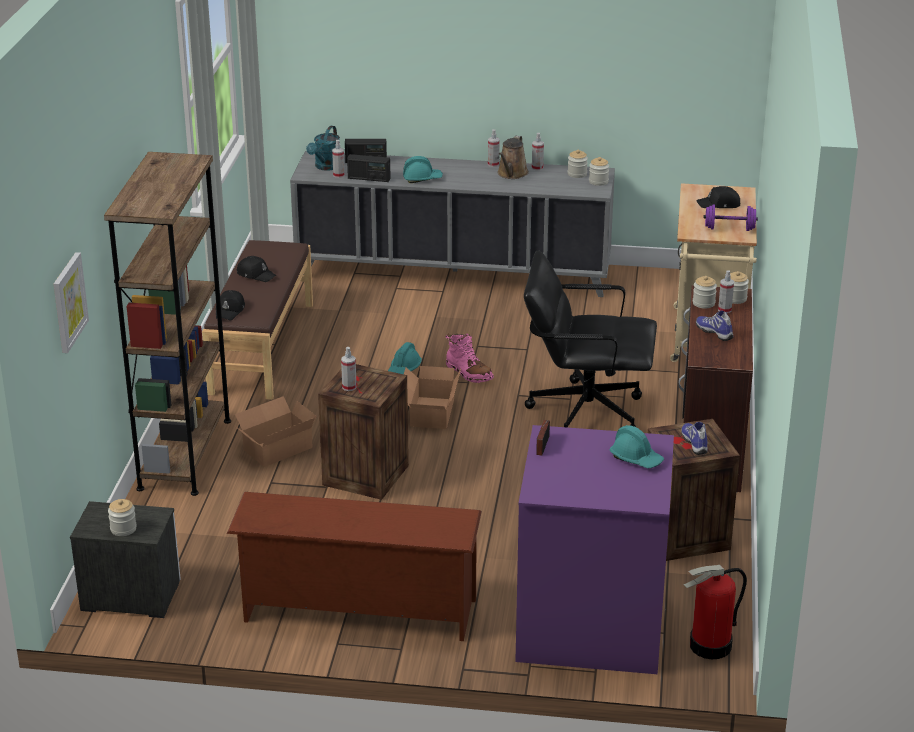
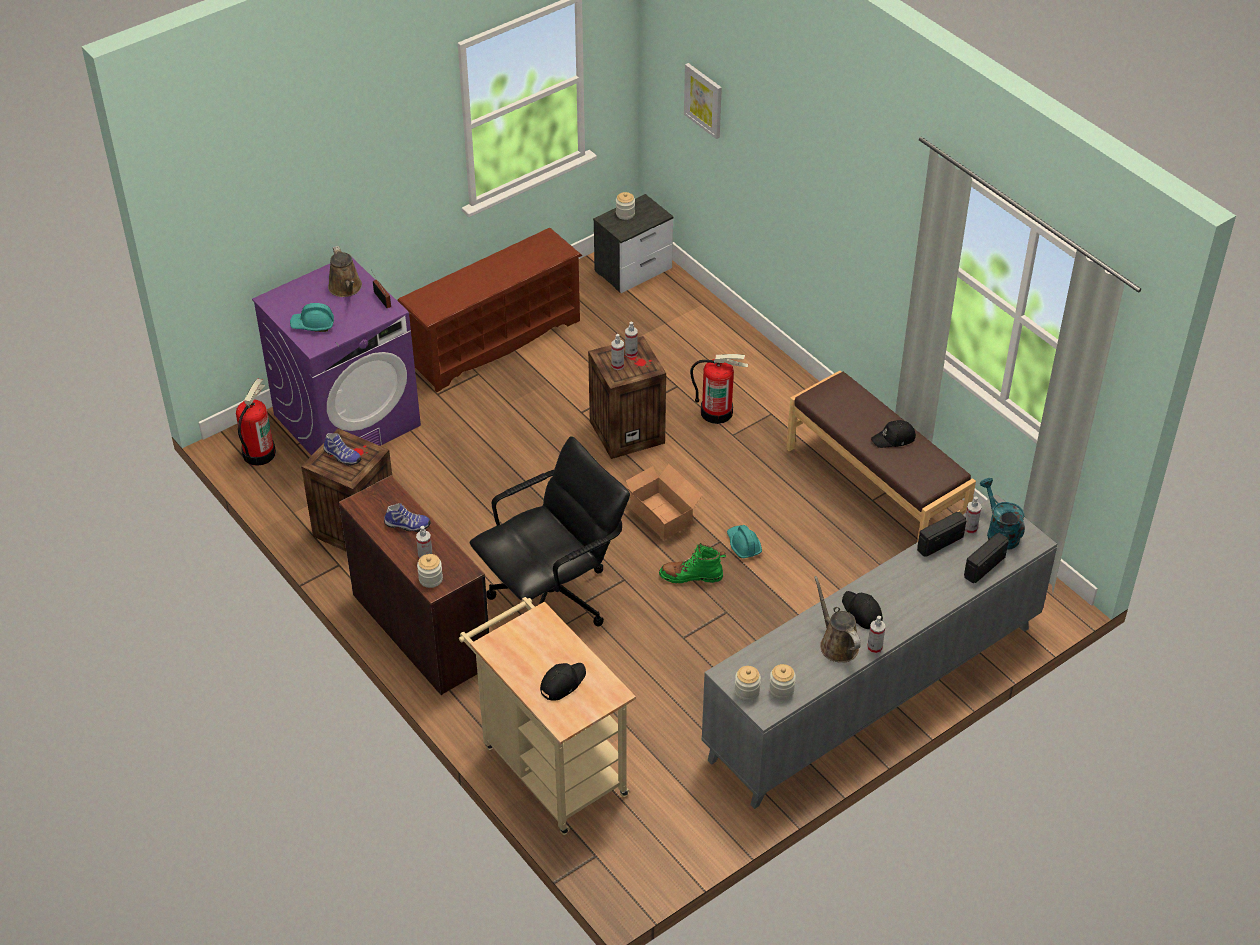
camera: 135 degrees right, 15 degrees up
brown bookcase [104,152,231,496] -> none
black cap [216,290,245,320] -> black cap moved to [842,591,883,629]
cardboard box [235,396,317,467] -> fire extinguisher [690,354,748,424]
turquoise hard hat [403,156,443,183] -> none
pink boot [445,334,494,383] -> green boot [659,543,726,583]
spray bottle [532,133,544,171] -> spray bottle moved to [611,334,624,370]
jar [693,276,717,309] -> none
purple dumbbell [704,205,758,231] -> none
none -> brown watering can [328,246,362,297]

